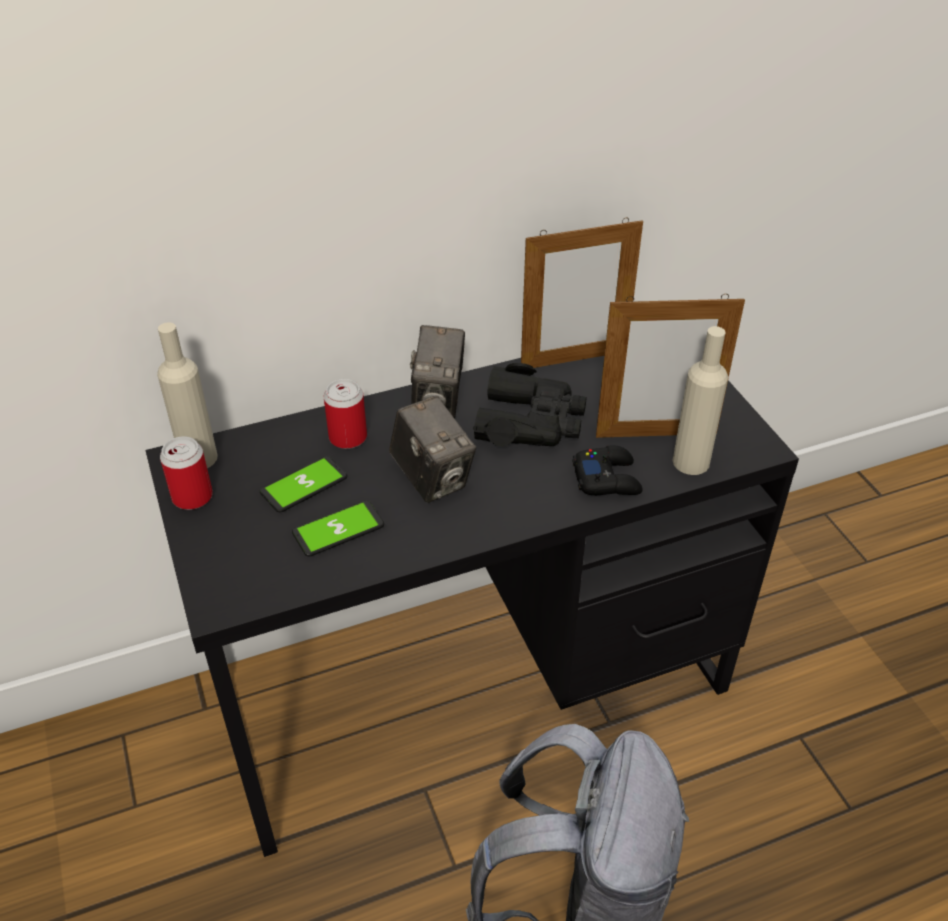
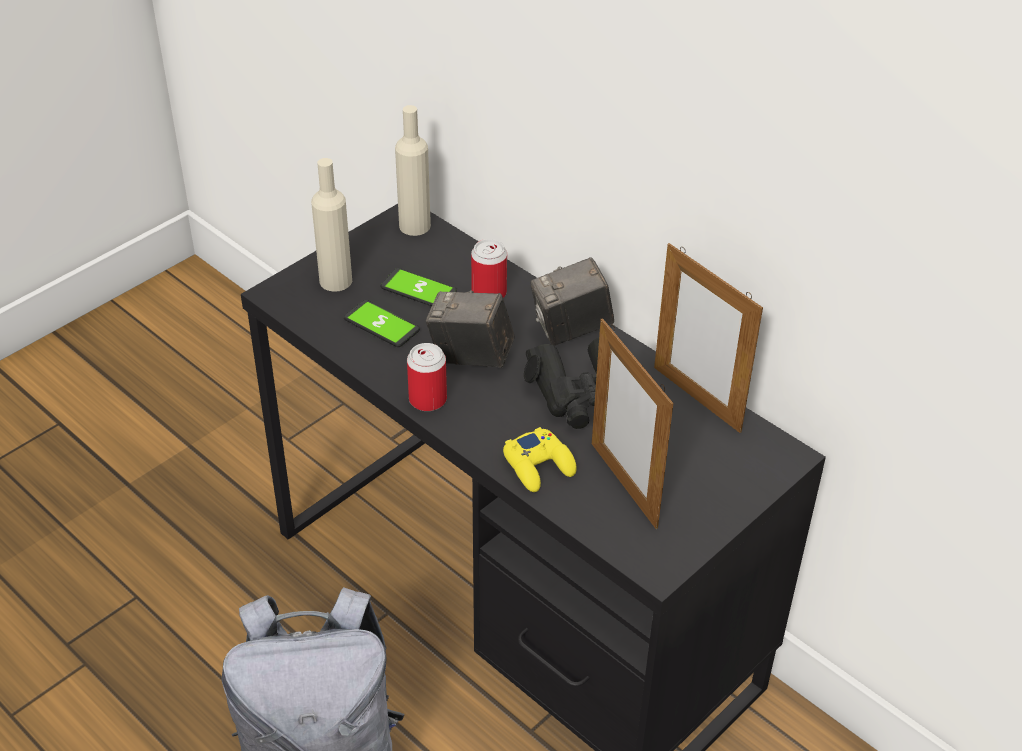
camera: 65 degrees right, 0 degrees up
can [160,436,213,510] -> can moved to [407,343,447,411]
camera [389,396,476,503] -> camera turned 75 degrees clockwise [426,290,515,368]
black game controller [572,446,643,495] -> yellow game controller [503,427,577,492]
beige bottle [672,326,728,475] -> beige bottle moved to [311,158,352,292]

